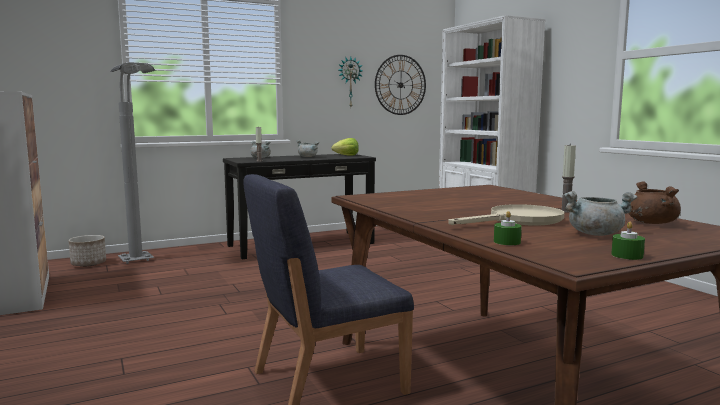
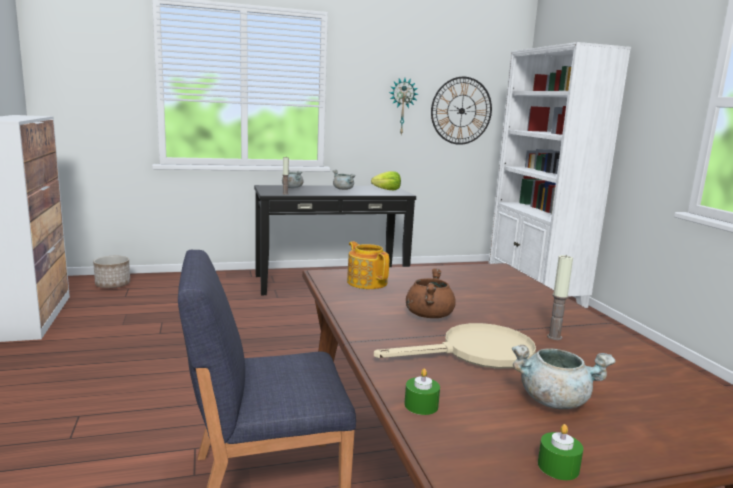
camera: 10 degrees right, 5 degrees up
grey floor lamp [110,62,155,264] -> none
brown cooking pot [629,181,681,224] -> brown cooking pot moved to [406,268,456,318]
none -> teapot [347,241,389,289]

